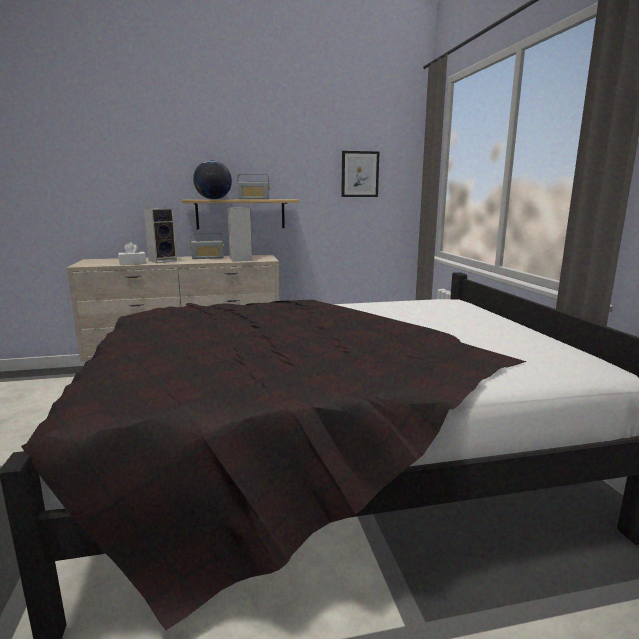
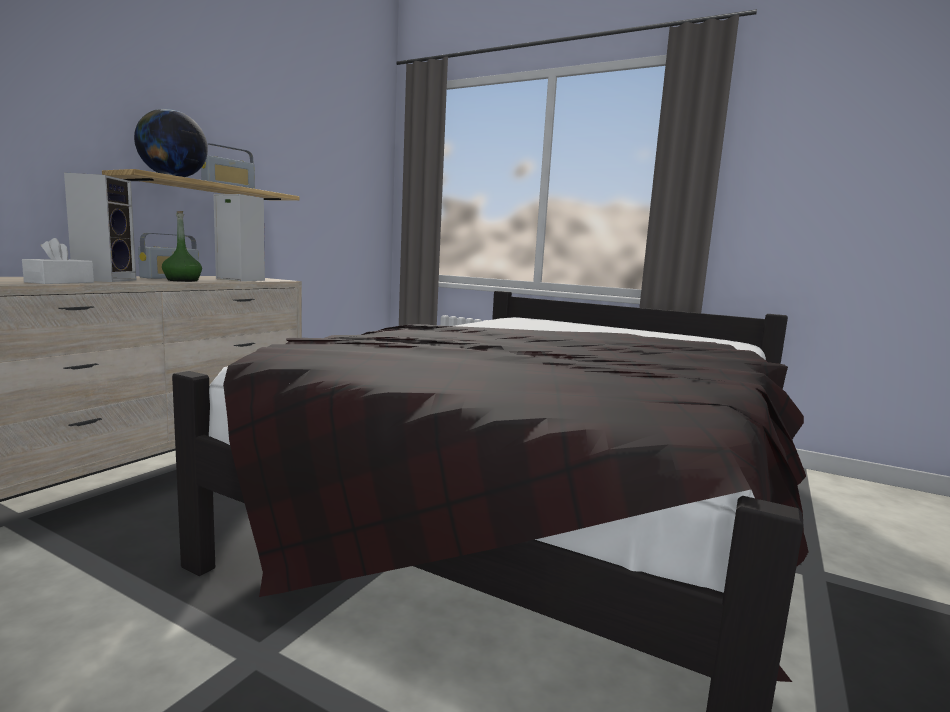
camera: 50 degrees left, 5 degrees down
picture [341,151,379,197] -> none
none -> green bottle [162,211,202,282]

